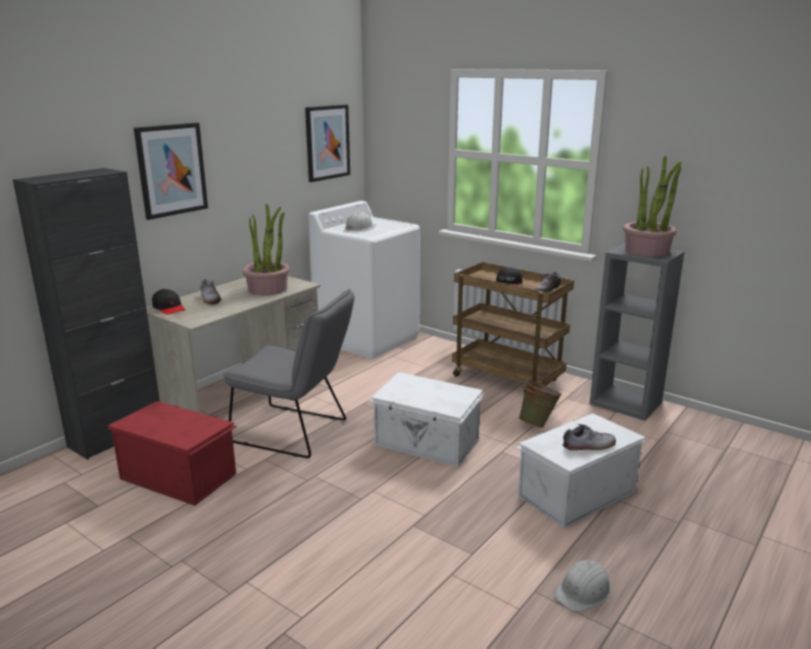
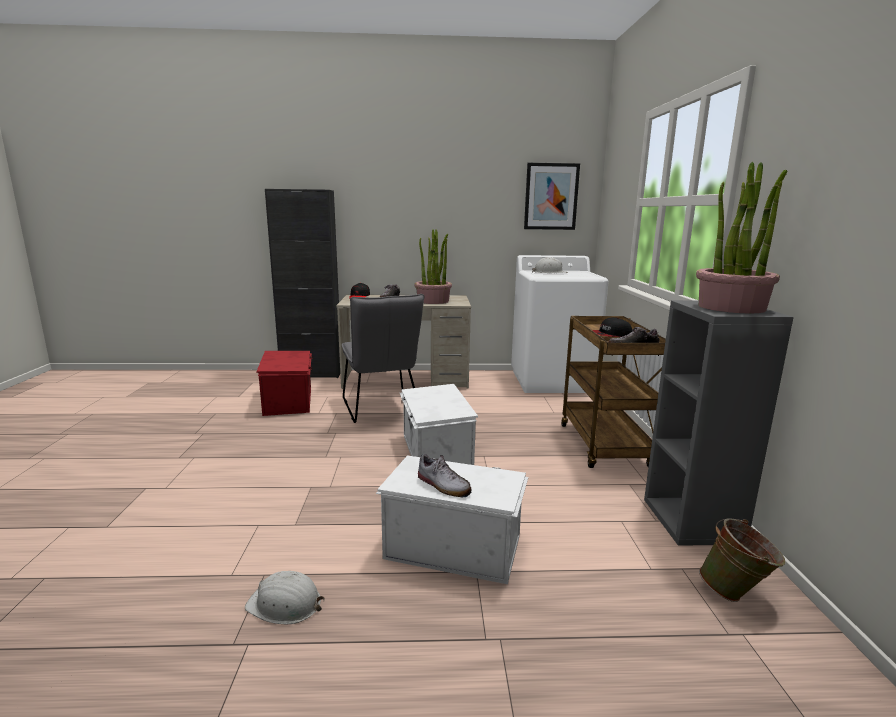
camera: 50 degrees right, 5 degrees down
picture [134,123,208,220] -> none
green bucket [519,379,562,428] -> green bucket moved to [699,518,785,602]

